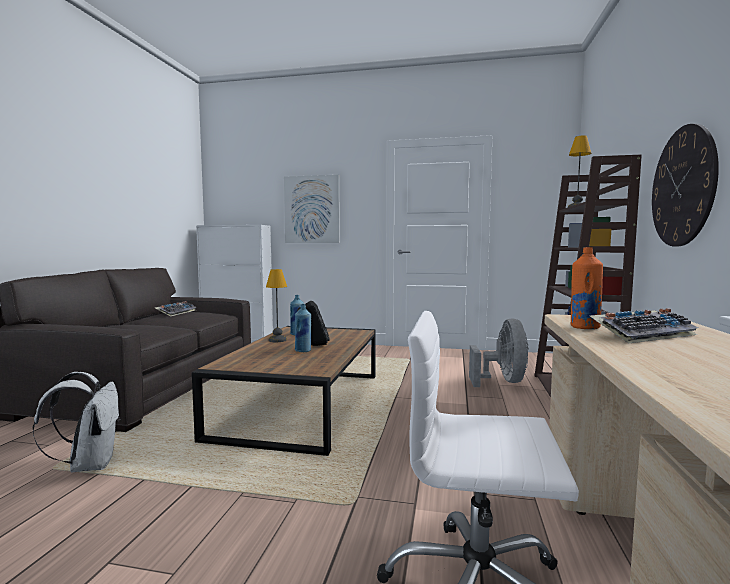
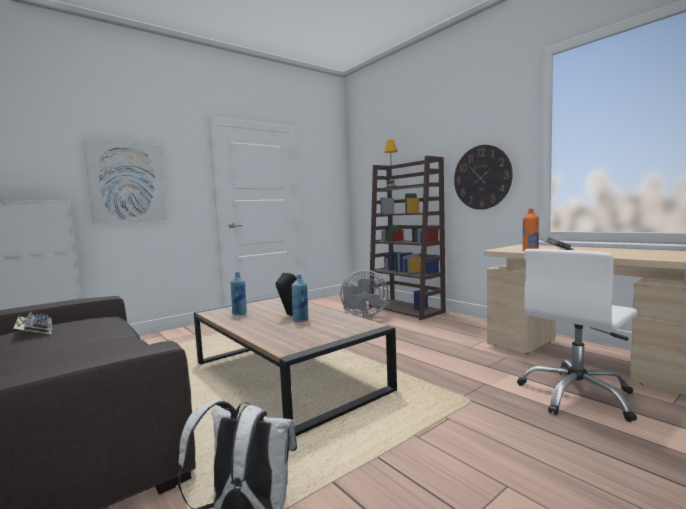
camera: 50 degrees left, 0 degrees up
table lamp [266,269,287,342] -> none
grey fan [469,318,529,387] -> grey fan turned 135 degrees clockwise [340,270,389,318]

